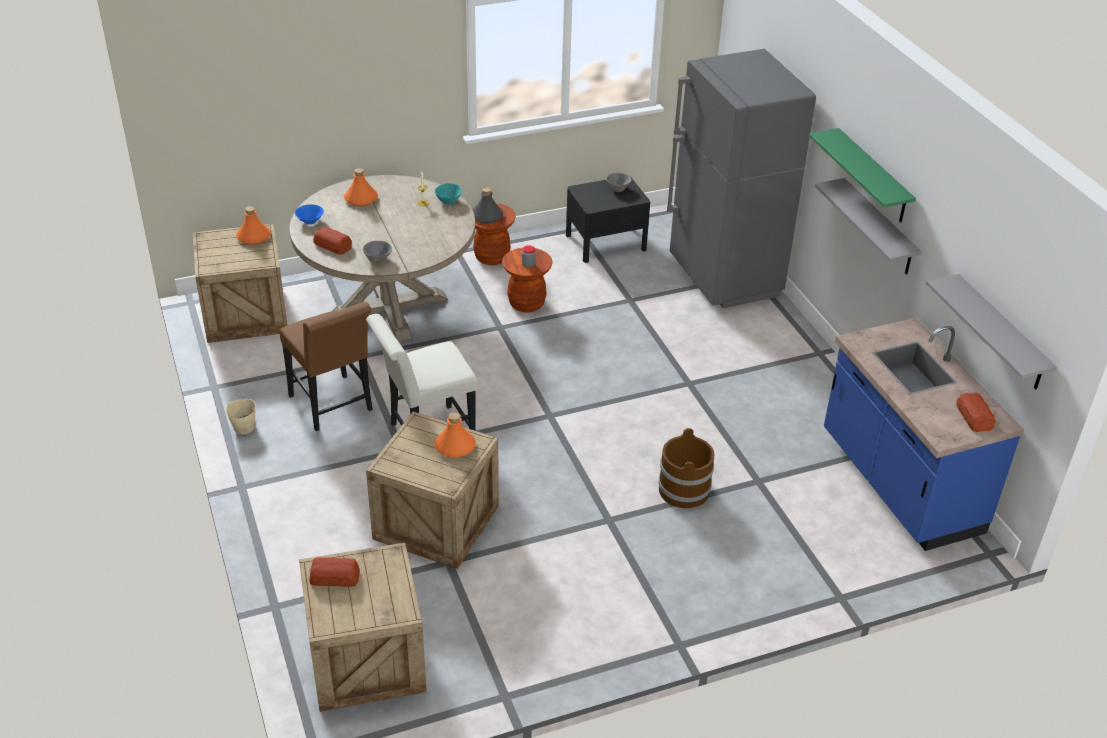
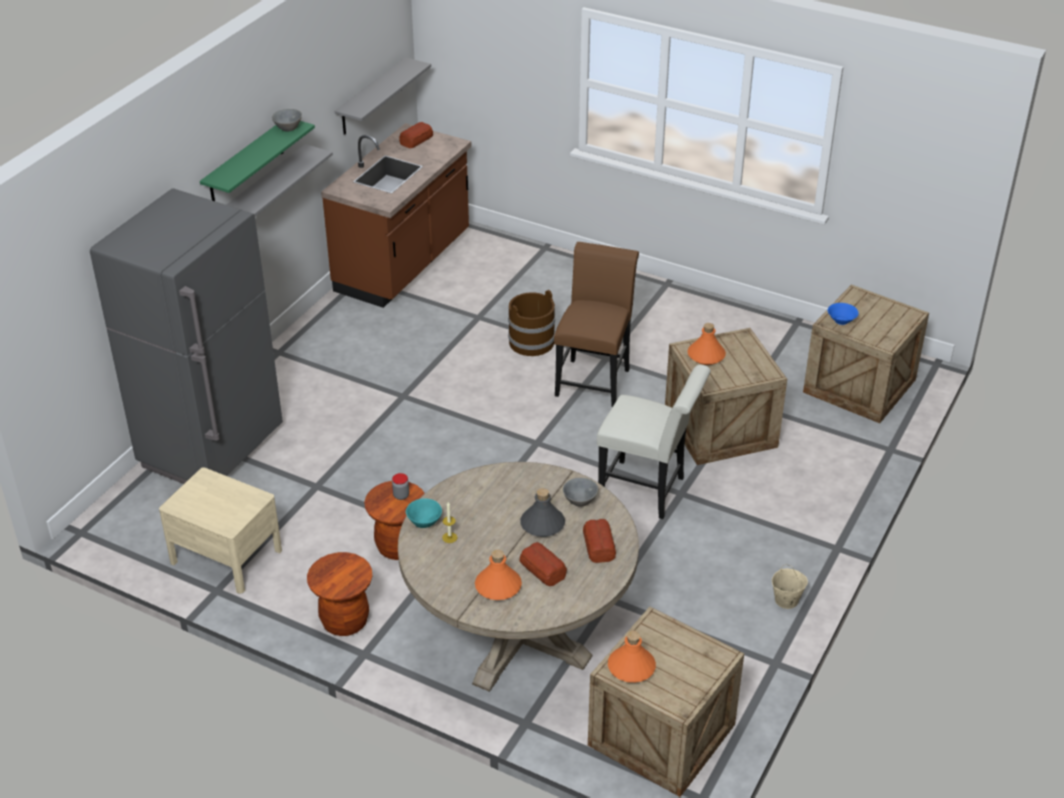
camera: 130 degrees left, 0 degrees up
brown chair [280,302,373,431] -> brown chair moved to [554,242,639,407]
blue bowl [295,204,324,225] -> blue bowl moved to [828,303,859,325]
bread [309,557,360,587] -> bread moved to [519,542,567,586]
grey bottle [473,187,503,223] -> grey bottle moved to [520,488,565,537]
black nightstand [566,178,650,263] -> beige nightstand [159,467,282,594]
grey bowl [606,173,631,192] -> grey bowl moved to [272,109,302,132]
blue counter [824,318,1024,551] -> brown counter [321,123,471,308]

